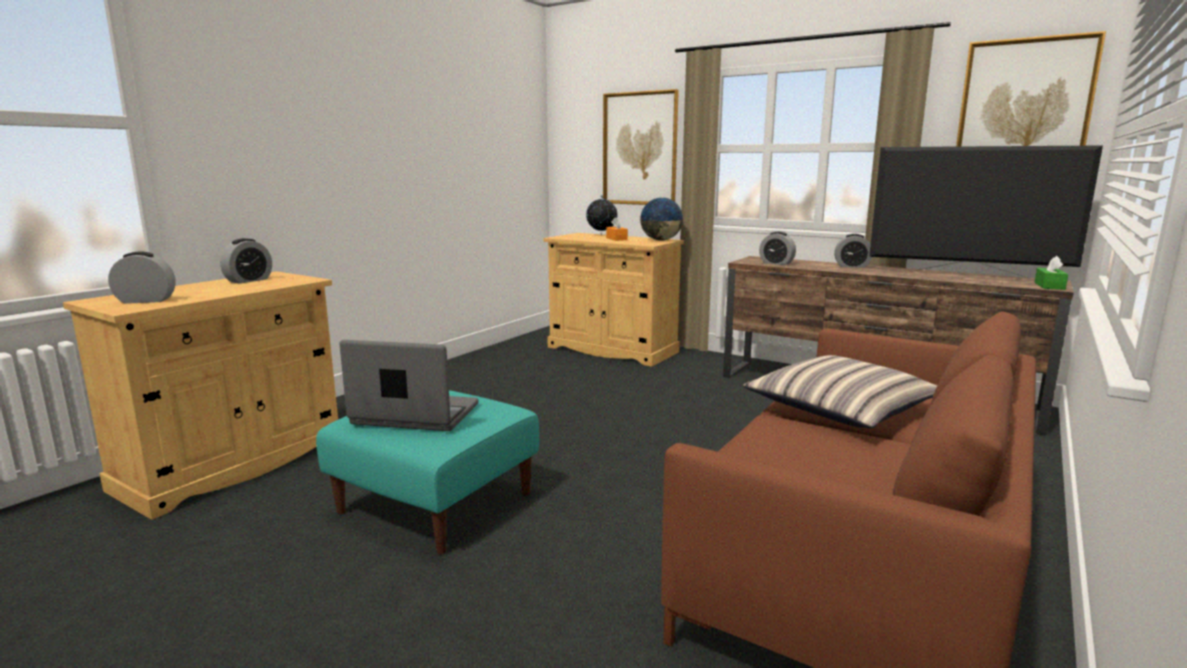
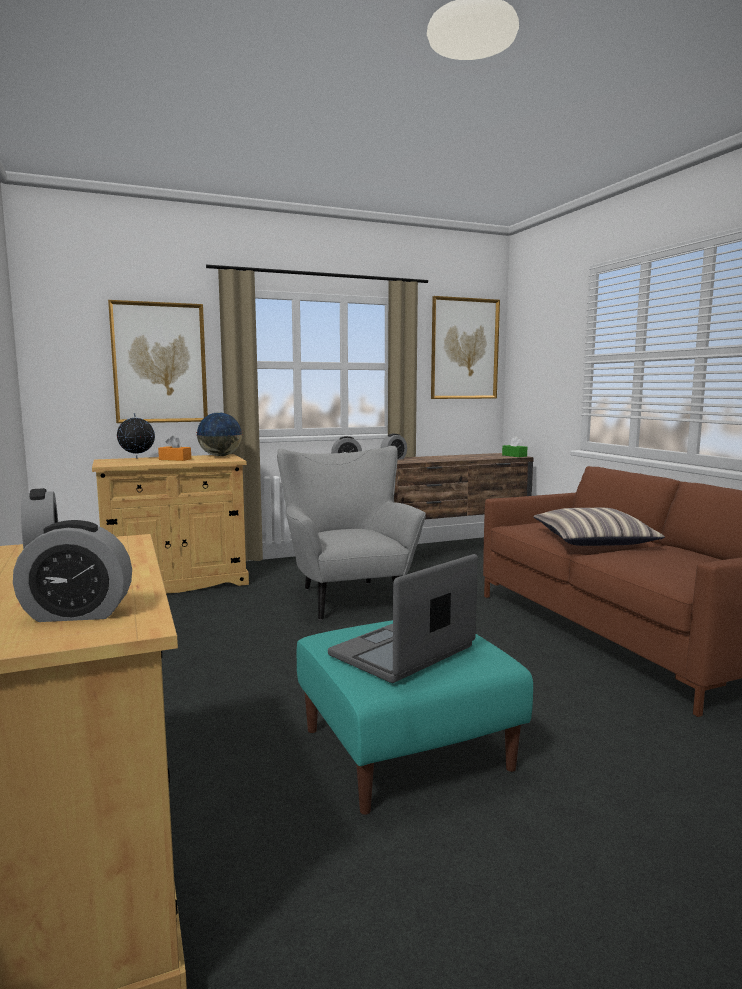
camera: 55 degrees left, 5 degrees down
alarm clock [108,251,176,304] -> alarm clock turned 120 degrees counterclockwise [13,520,132,622]
television [869,145,1103,278] -> none
none -> grey armchair [277,446,426,620]

